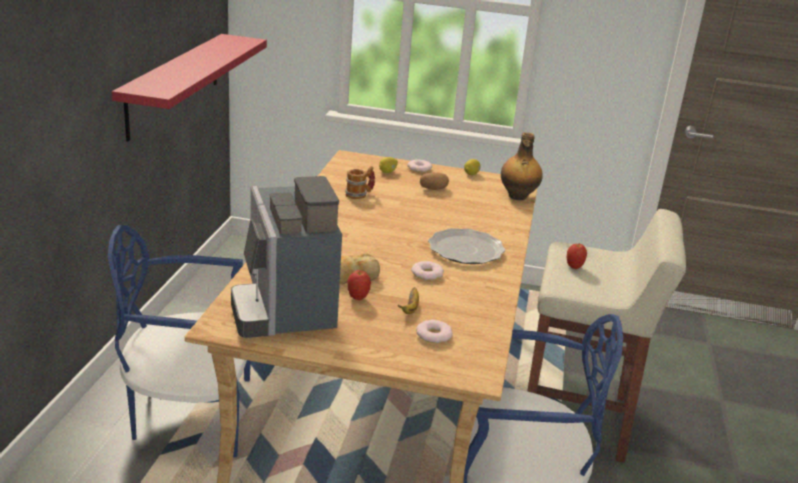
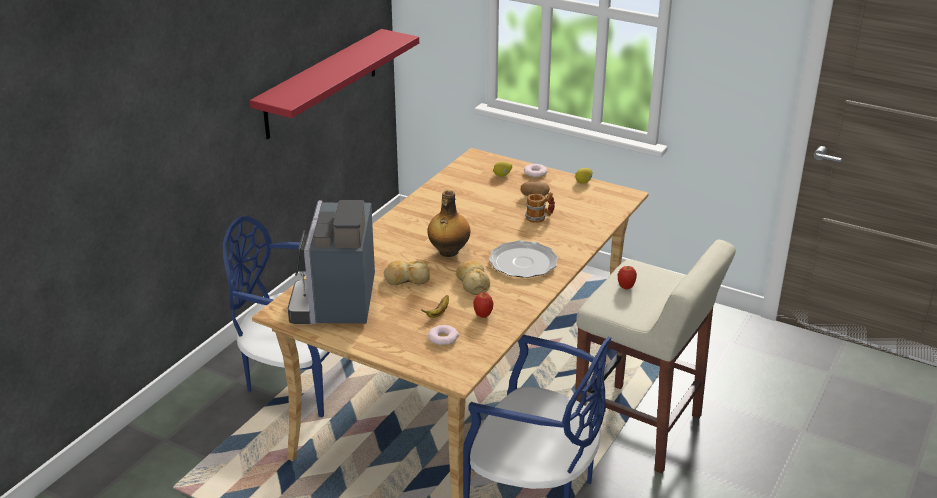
camera: 20 degrees right, 5 degrees up
mug [345,166,375,199] -> mug moved to [525,192,555,223]
apple [348,270,371,300] -> apple moved to [473,292,493,318]
donut [411,261,444,280] -> bread [456,261,490,295]
bottle [501,133,543,200] -> bottle moved to [427,190,470,257]

